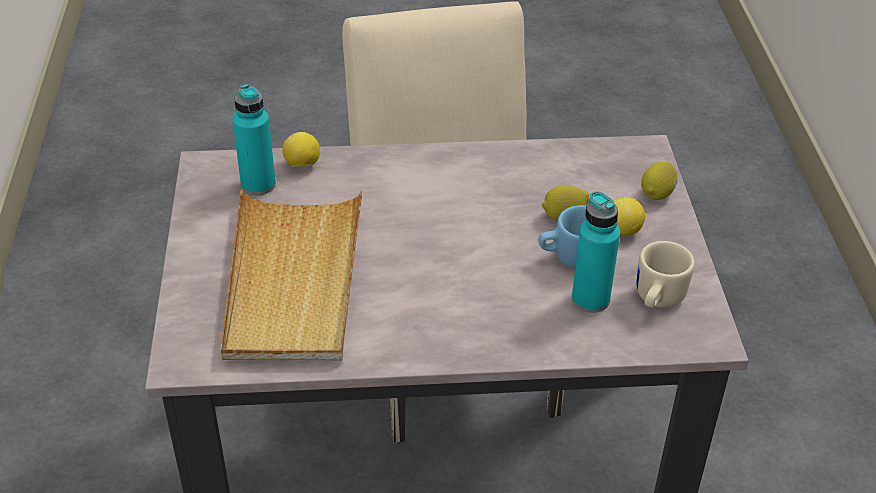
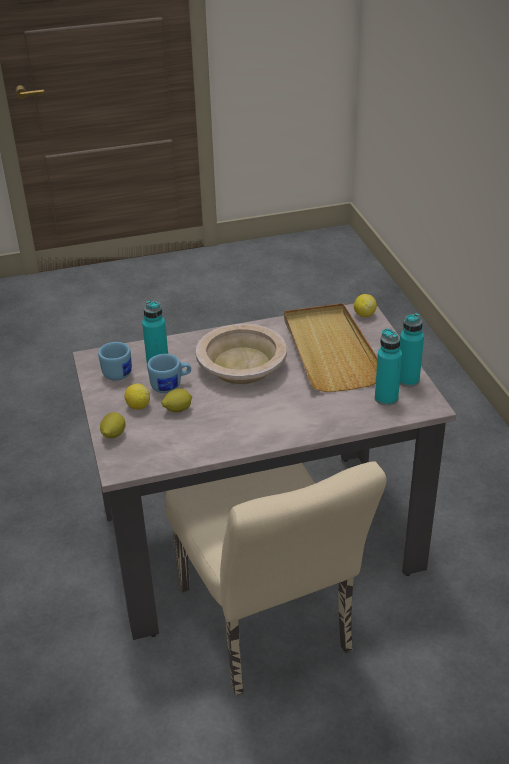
camera: 170 degrees right, 5 degrees down
lemon [282,132,320,167] -> lemon moved to [354,294,377,317]
beige mug [636,241,695,308] -> blue mug [98,342,132,381]
none -> beige bowl [196,324,287,384]
none -> turquoise bottle [400,313,424,387]

